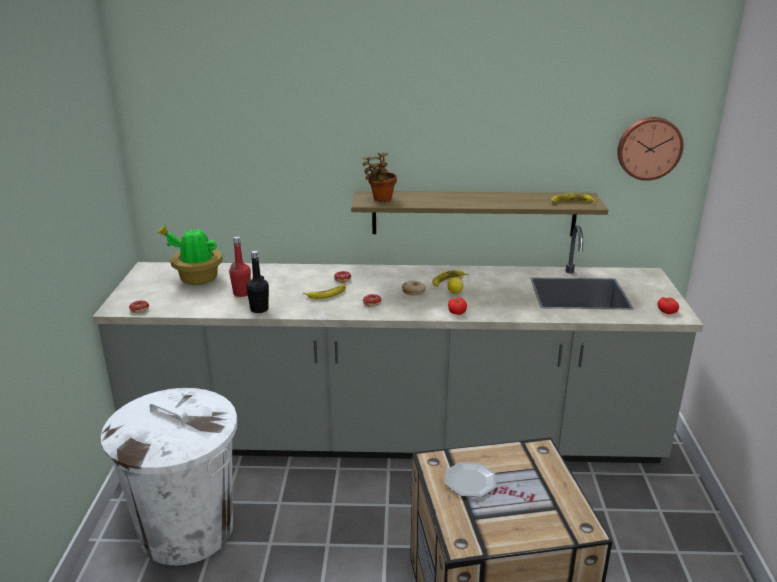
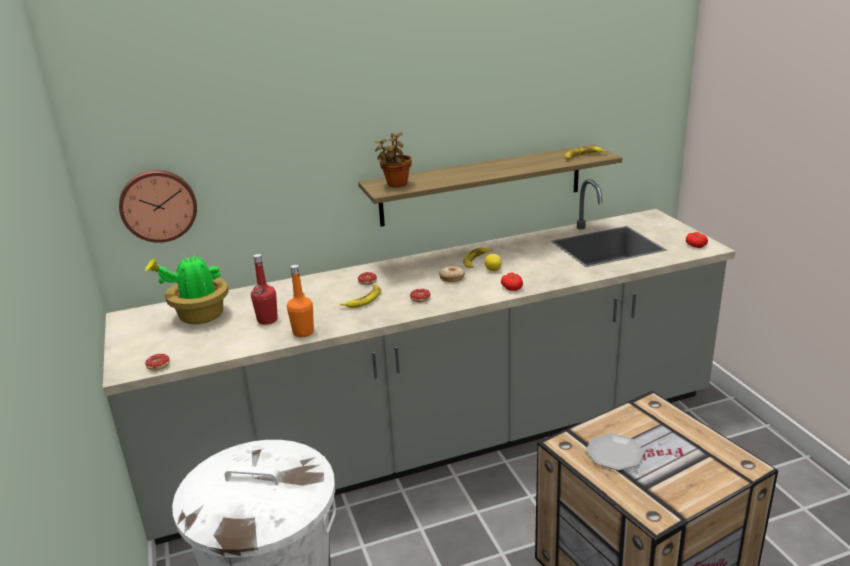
camera: 20 degrees left, 0 degrees up
black bottle [246,250,269,313] -> orange bottle [287,265,314,337]
wall clock [617,117,684,181] -> wall clock moved to [119,170,197,243]

